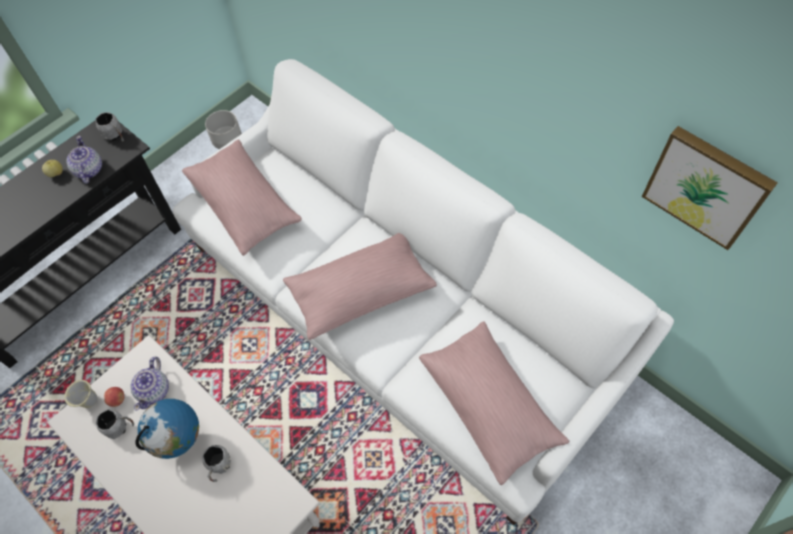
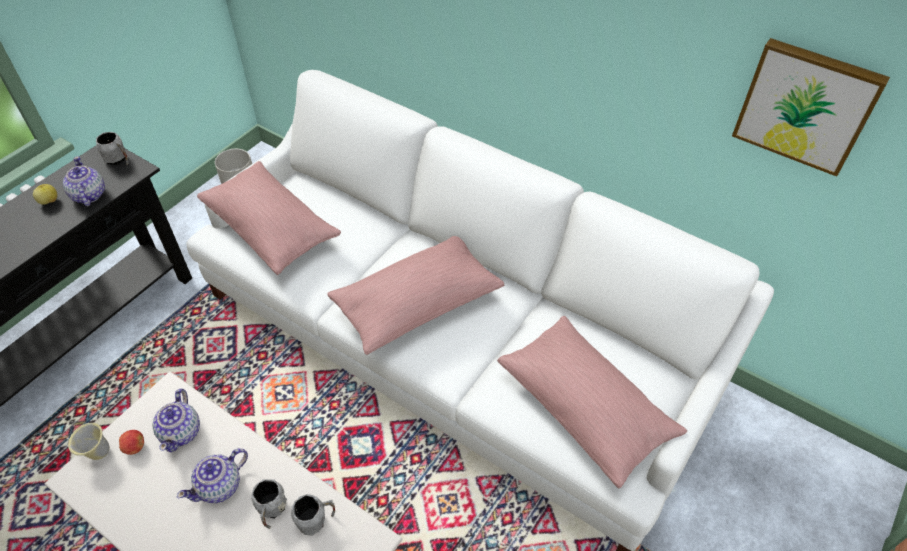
camera: 10 degrees left, 10 degrees down
grey mug [96,409,134,439] -> grey mug moved to [291,494,335,536]
globe [135,399,199,459] -> teapot [177,448,248,503]

